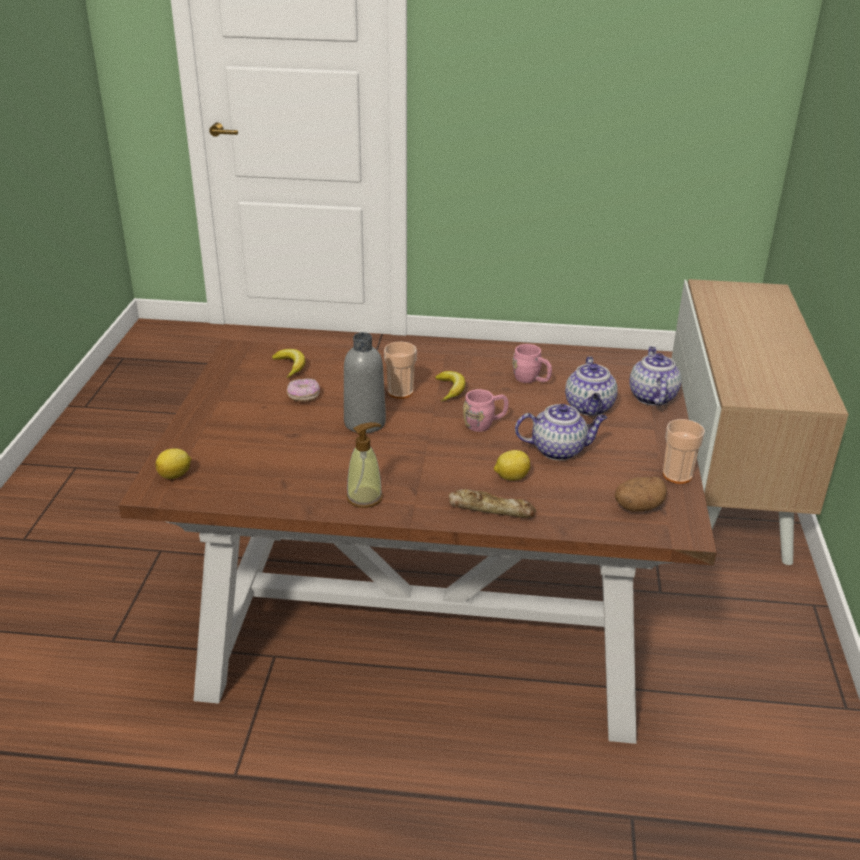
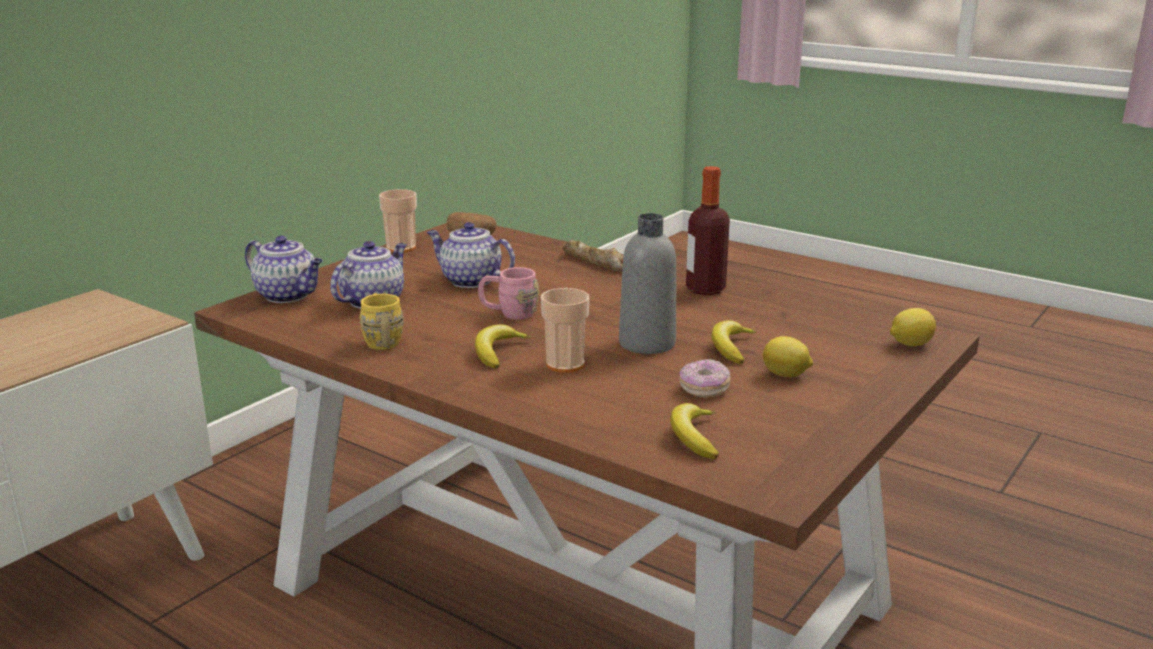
camera: 150 degrees left, 10 degrees down
soap dispenser [346,422,383,508] -> bottle [686,166,730,295]
lemon [494,450,530,480] -> lemon moved to [763,336,813,377]
pink mug [512,344,552,383] -> yellow mug [360,293,404,350]
teapot [629,347,682,406] -> teapot turned 90 degrees counterclockwise [245,235,323,303]
none -> banana [711,320,757,364]

